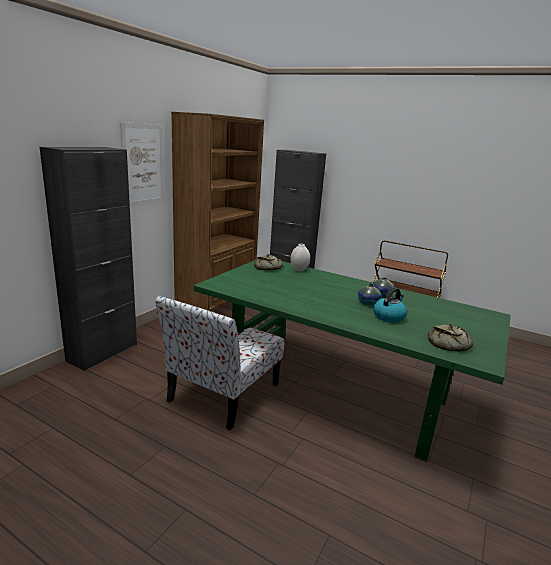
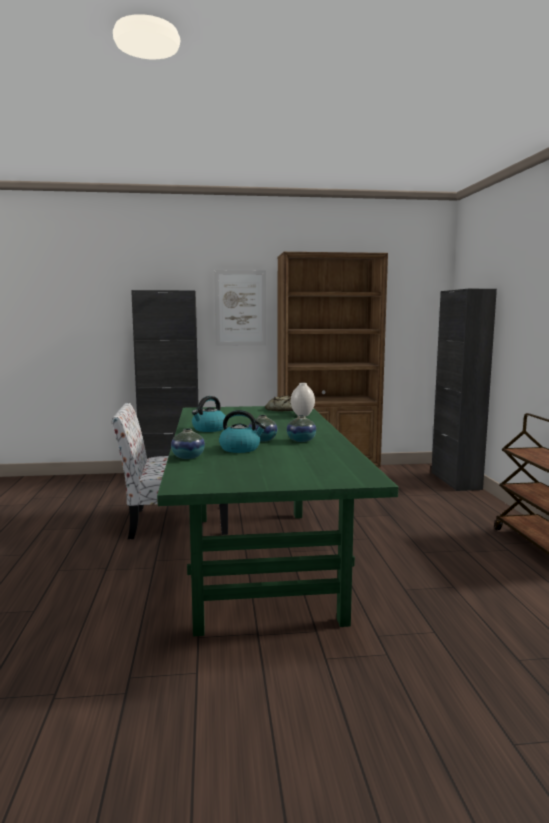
camera: 55 degrees right, 10 degrees down
bread [428,324,473,351] -> none
none -> vase [171,428,205,459]
none -> kettle [192,396,226,432]

